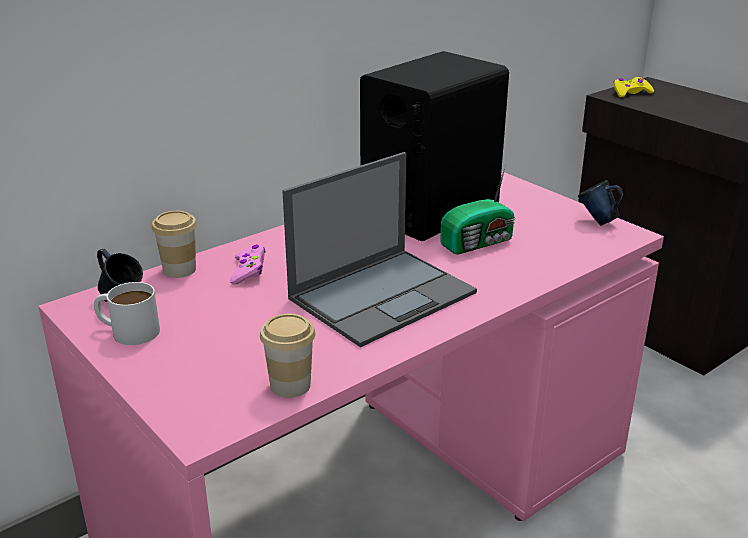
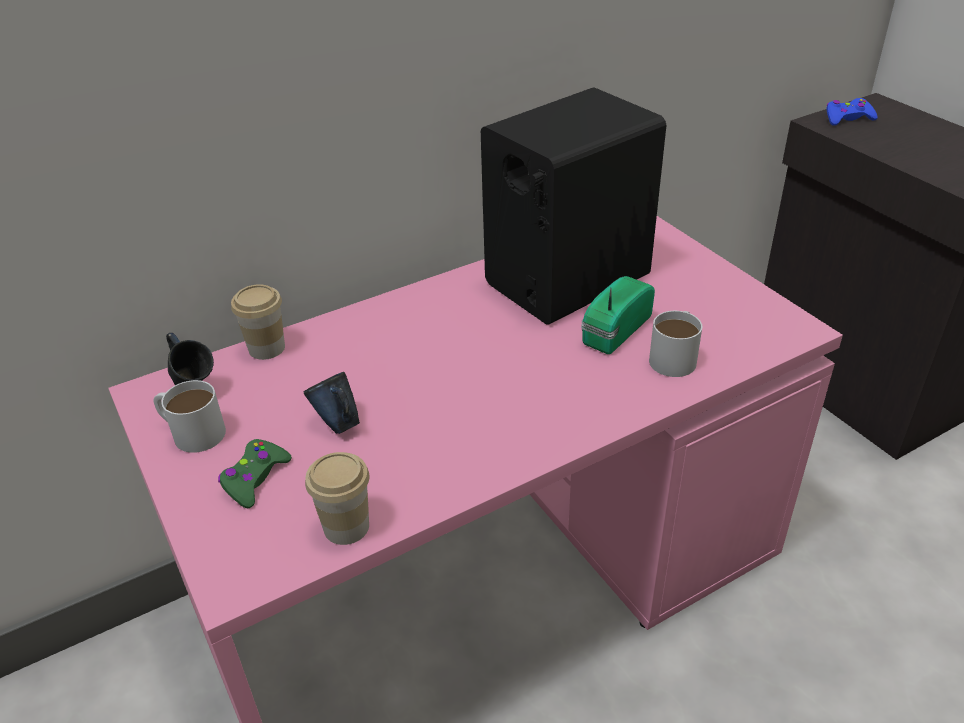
camera: 10 degrees right, 10 degrees up
pink game controller [230,245,265,284] -> none
laptop [282,152,477,347] -> none
radio [441,163,515,254] -> radio turned 150 degrees clockwise [581,276,655,354]
blue mug [578,180,623,226] -> blue mug moved to [304,372,360,434]
yellow game controller [613,77,654,97] -> blue game controller [827,98,878,126]
none -> green game controller [218,439,292,508]
none -> white mug [649,311,702,377]

